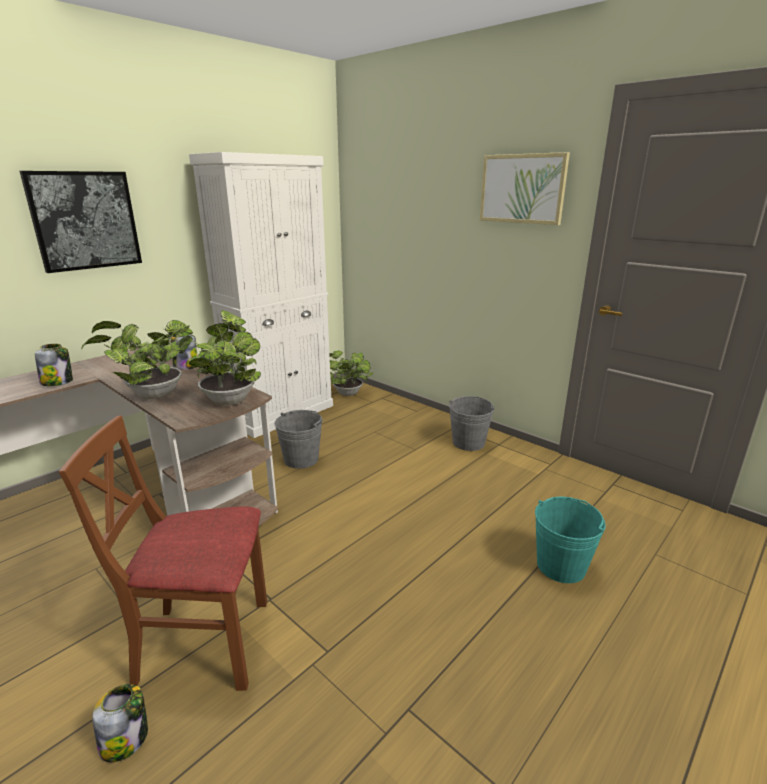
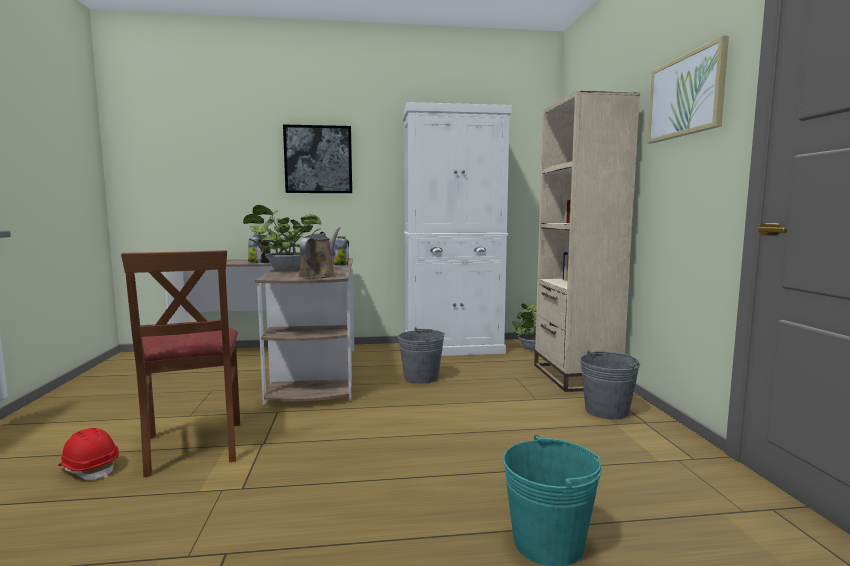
camera: 40 degrees right, 15 degrees down
brown chair [59,416,267,691] -> brown chair turned 150 degrees counterclockwise [121,250,240,478]
jar [92,684,148,762] -> red hard hat [58,428,119,480]
potted plant [188,310,261,406] -> brown watering can [298,227,341,278]
none -> beige bookcase [534,91,640,392]

